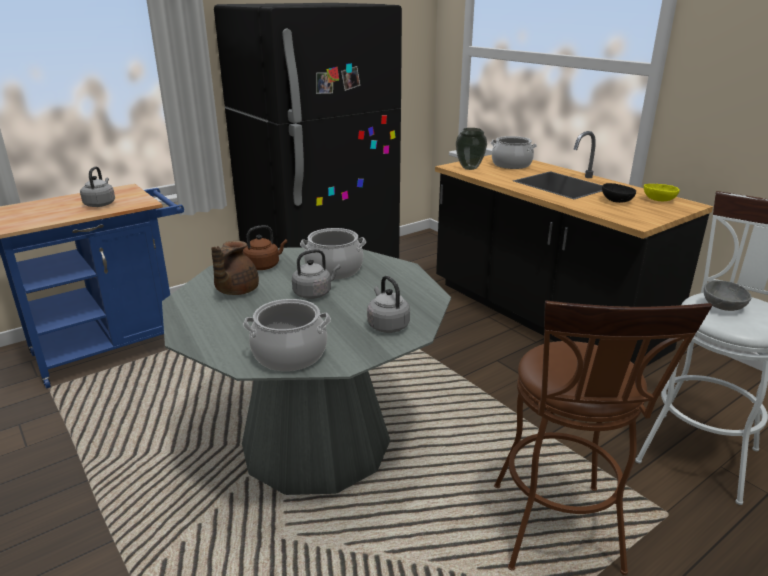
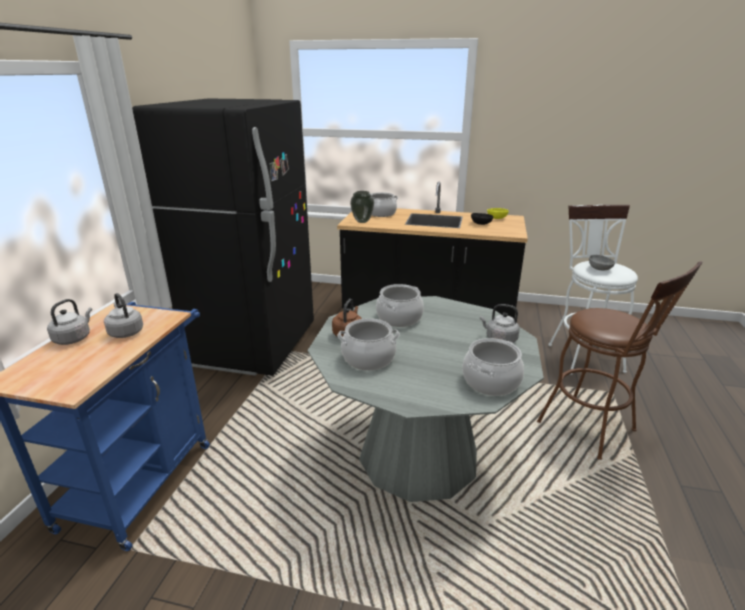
camera: 40 degrees left, 0 degrees up
brown teapot [211,241,259,295] -> cooking pot [337,318,400,371]
grey kettle [292,249,341,299] -> grey kettle moved to [47,299,92,345]

